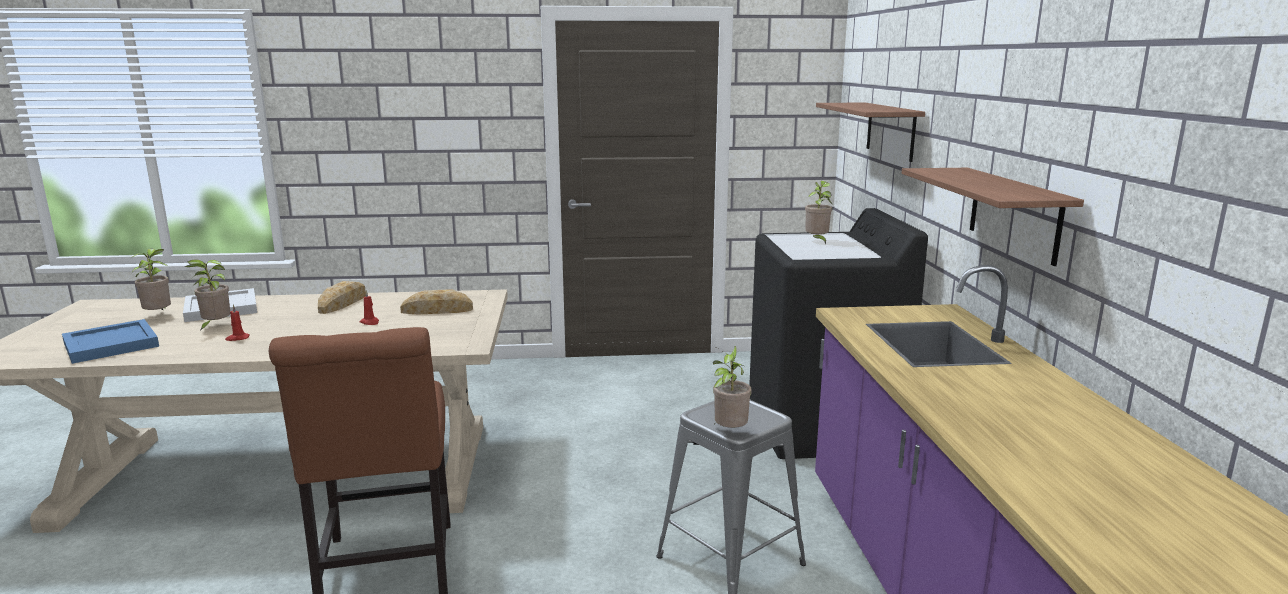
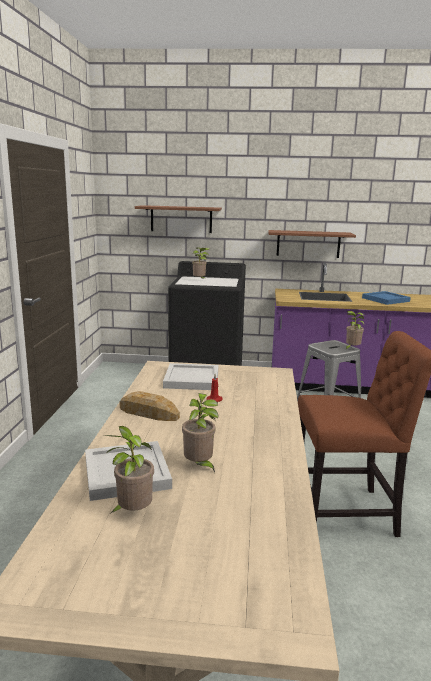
camera: 80 degrees left, 0 degrees up
blue tray [62,319,159,364] -> blue tray moved to [362,291,411,305]
red candle [225,304,250,341] -> none
bread [400,289,473,315] -> white tray [163,363,218,390]

